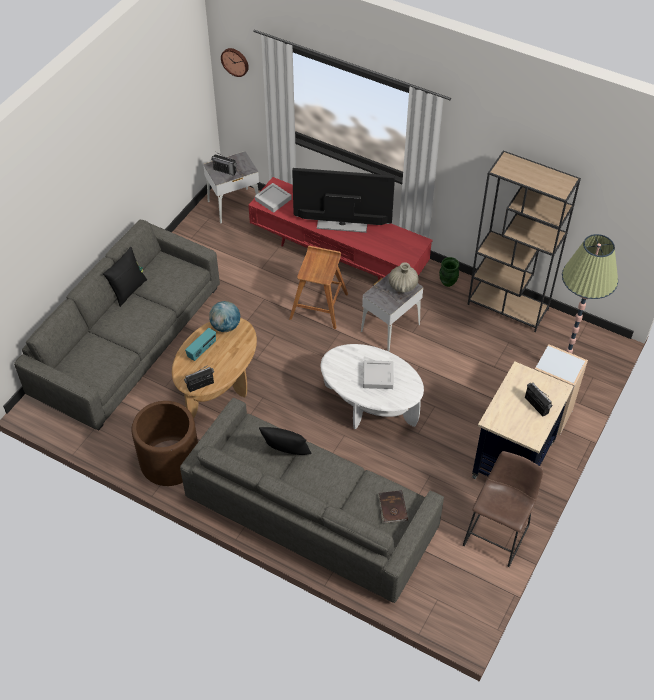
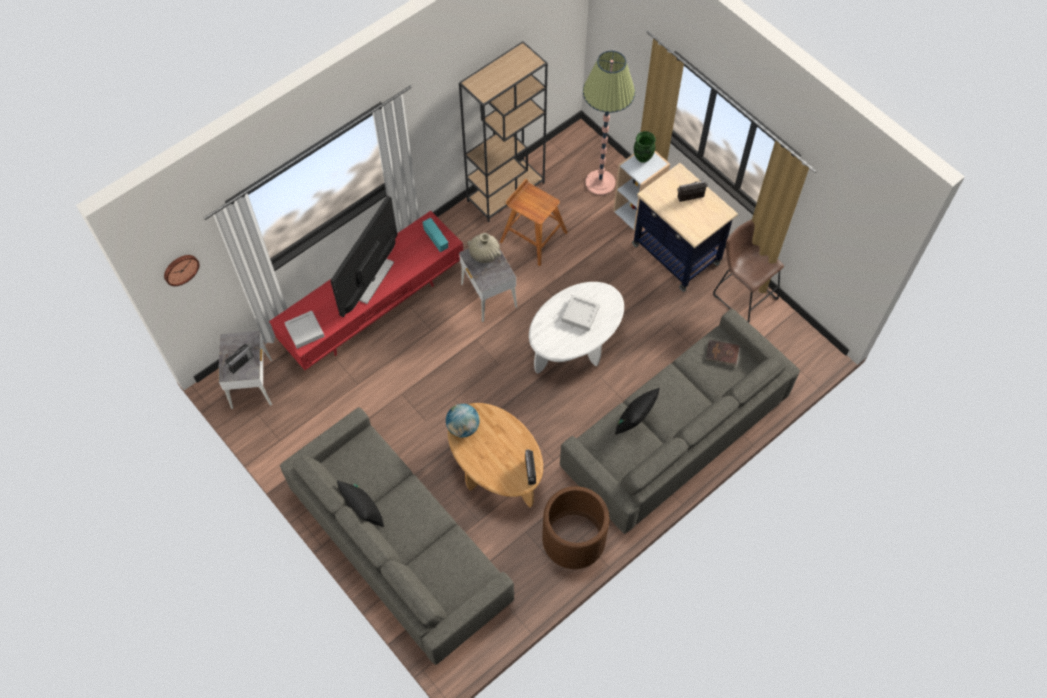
camera: 70 degrees left, 10 degrees up
radio [185,328,216,361] -> radio moved to [422,218,448,252]
brown stool [289,246,348,329] -> brown stool moved to [500,179,568,266]
green vase [439,257,460,287] -> green vase moved to [634,131,656,163]

